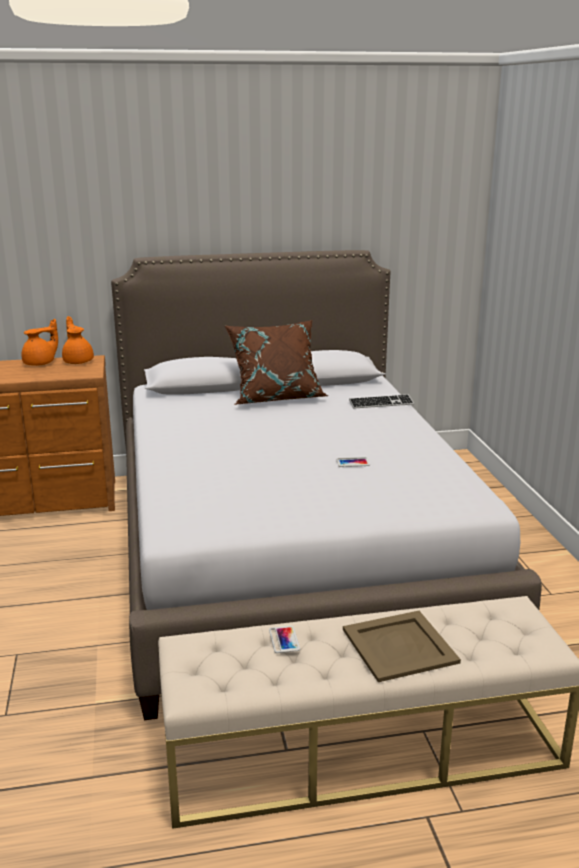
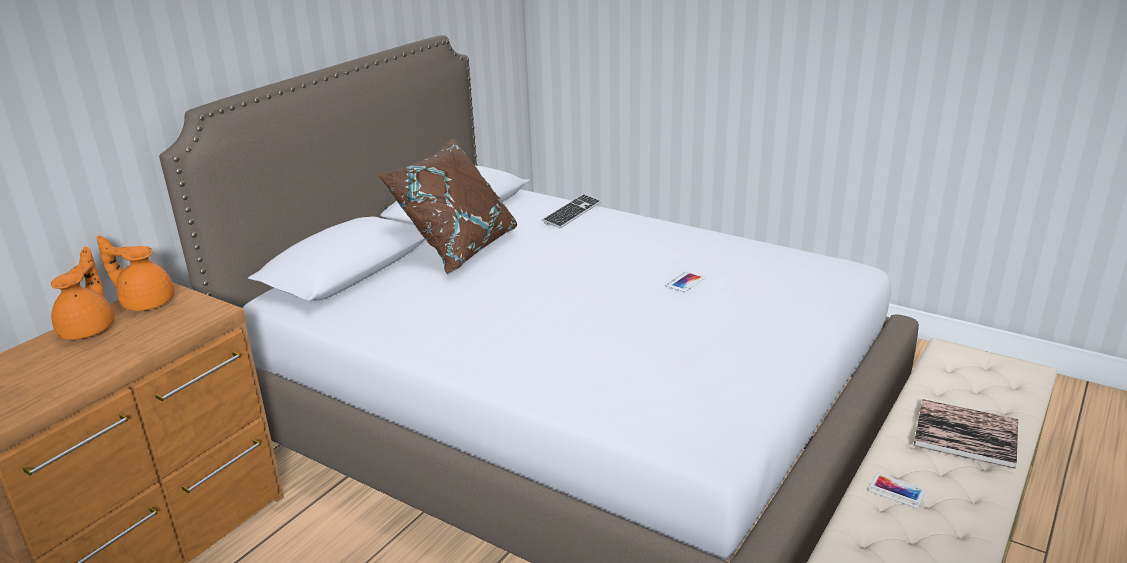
camera: 45 degrees left, 5 degrees up
beige tray [343,611,461,682] -> book [913,399,1018,469]

